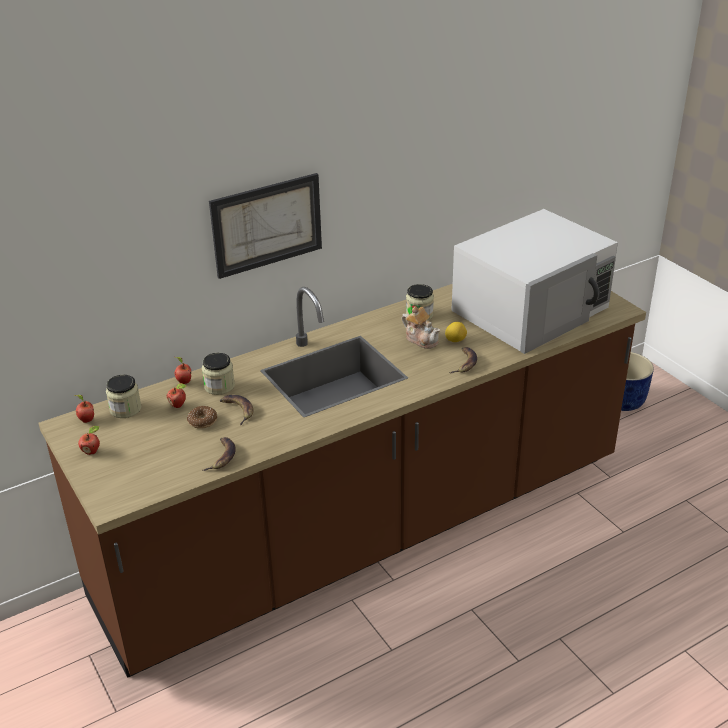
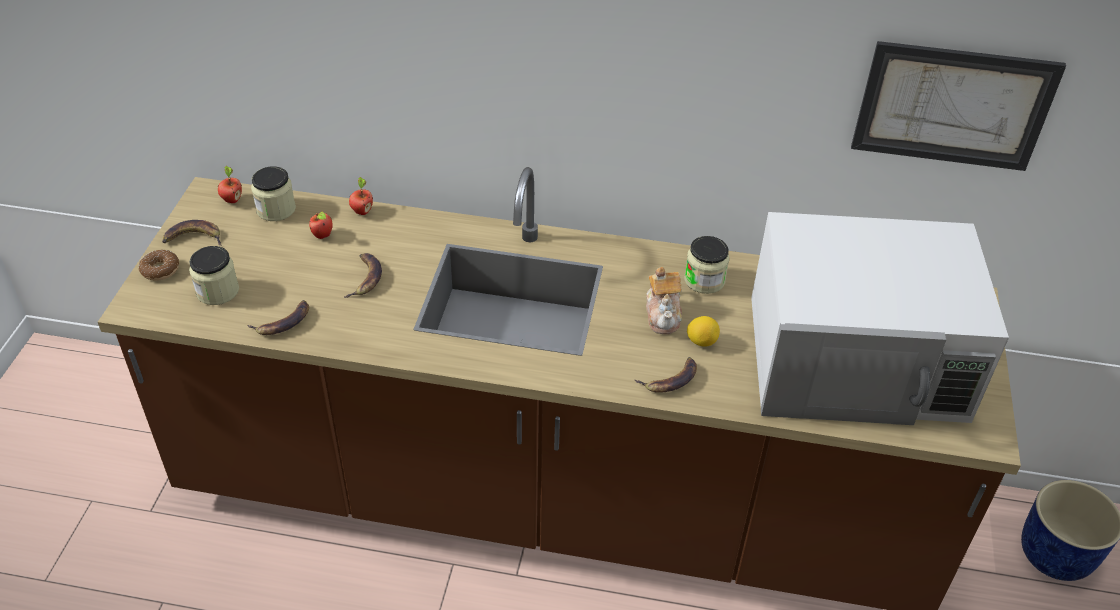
camera: 40 degrees right, 10 degrees up
apple [78,426,100,455] -> banana [162,220,222,246]
donut [187,406,217,429] -> donut moved to [139,250,179,281]
jar [202,353,235,395] -> jar moved to [189,246,239,305]
picture [209,173,322,279] -> picture moved to [851,41,1066,171]

